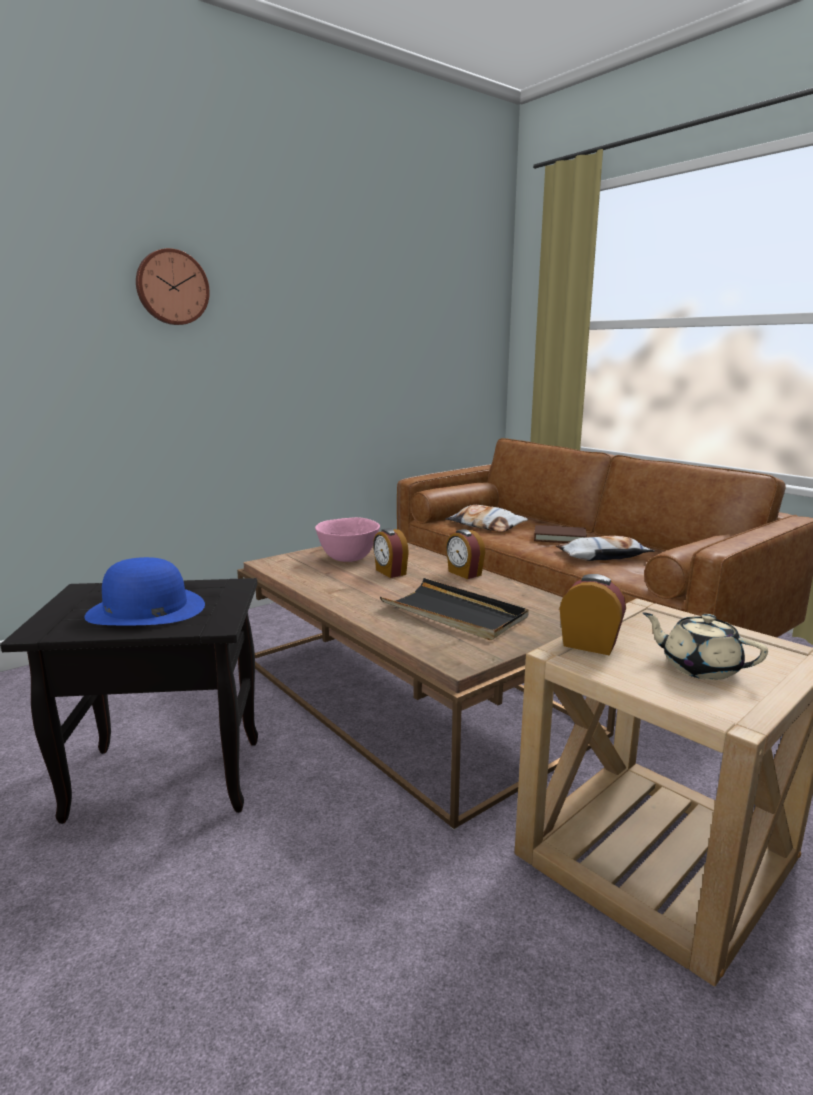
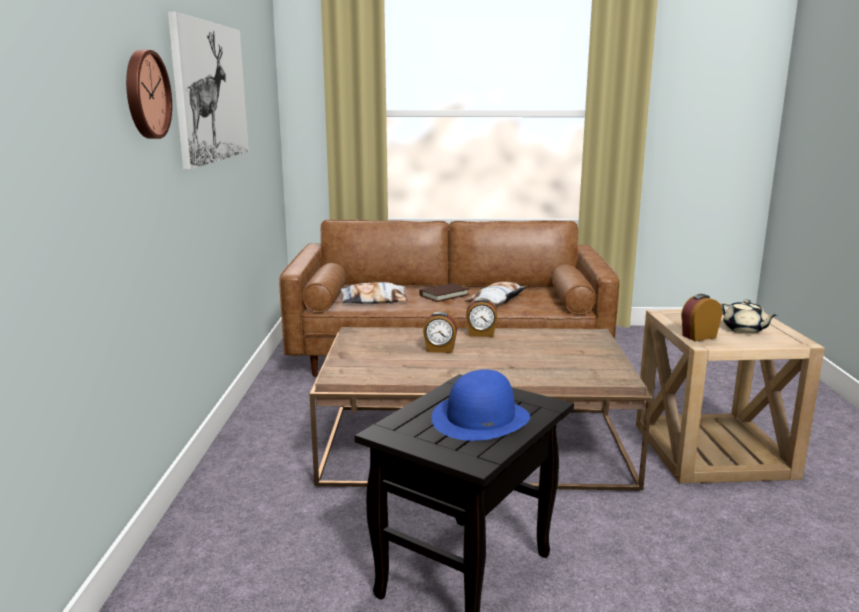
camera: 50 degrees left, 0 degrees up
pink bowl [315,517,380,562] -> none
black tray [380,578,529,640] -> none
beige teapot [643,613,768,680] -> beige teapot turned 105 degrees counterclockwise [721,299,778,334]
none -> picture [168,12,248,170]

